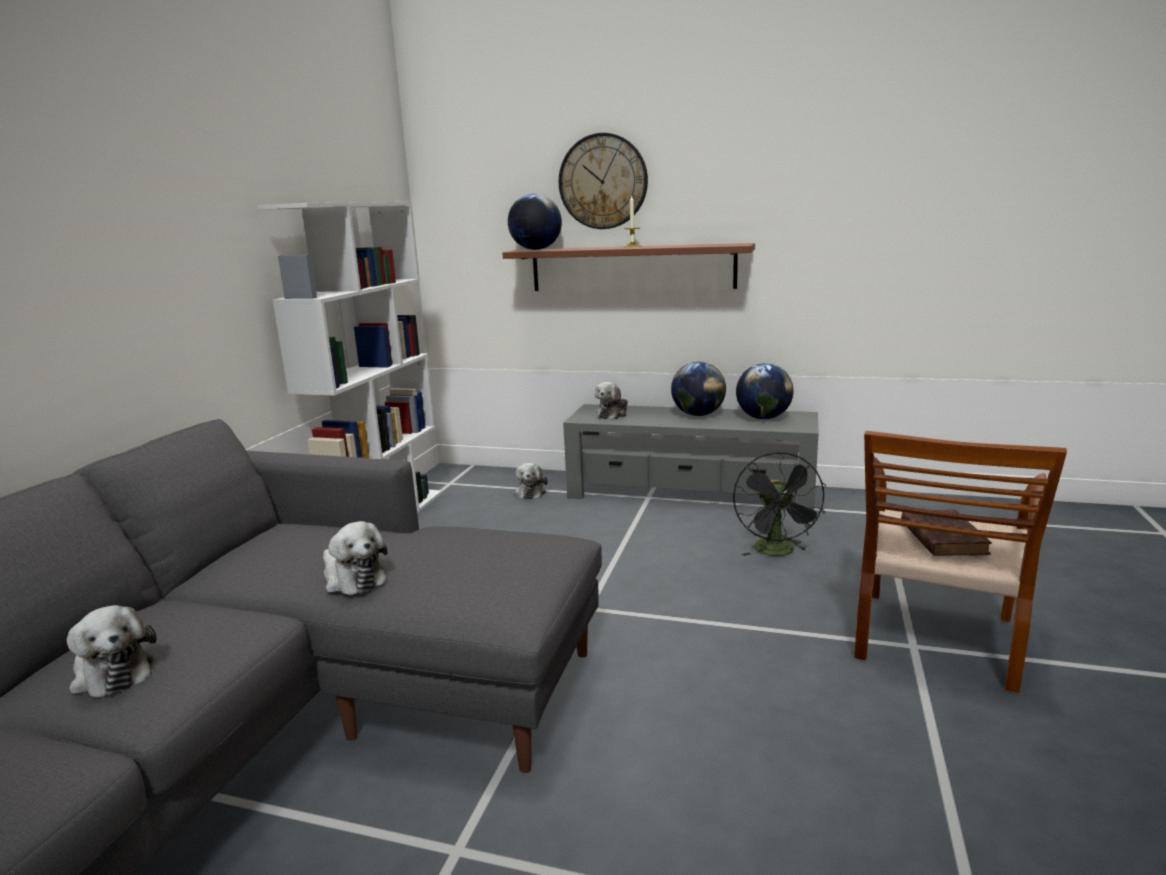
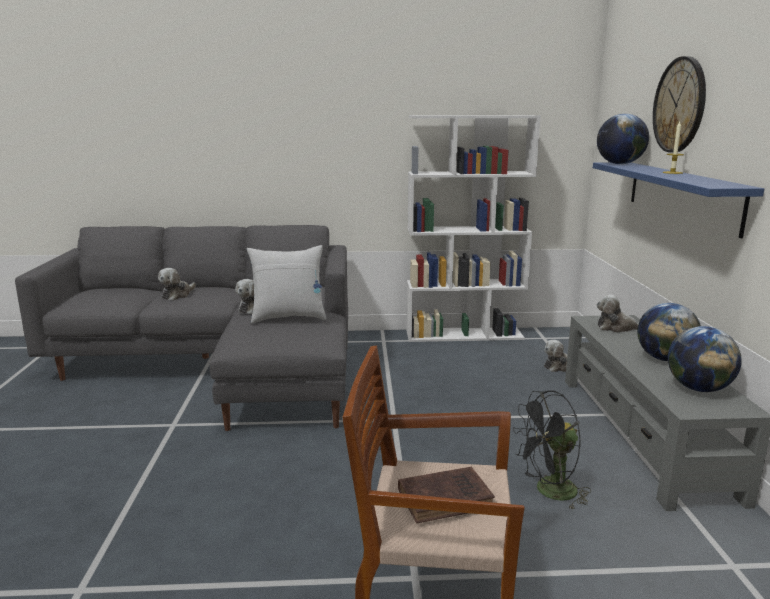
camera: 70 degrees right, 0 degrees up
brown shelf [502,243,755,291] -> blue shelf [593,162,764,238]
none -> grey pillow [247,245,326,323]

